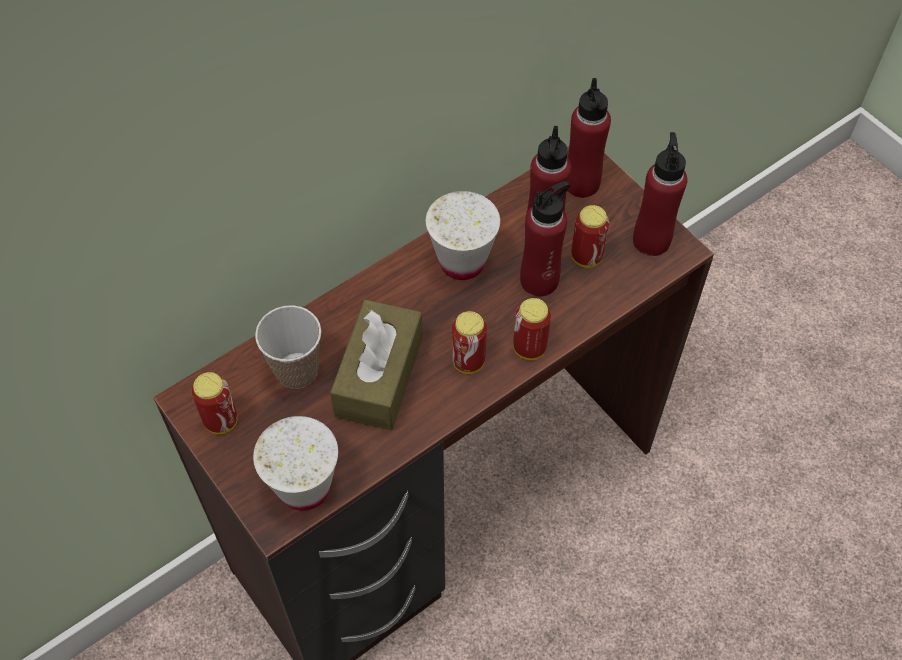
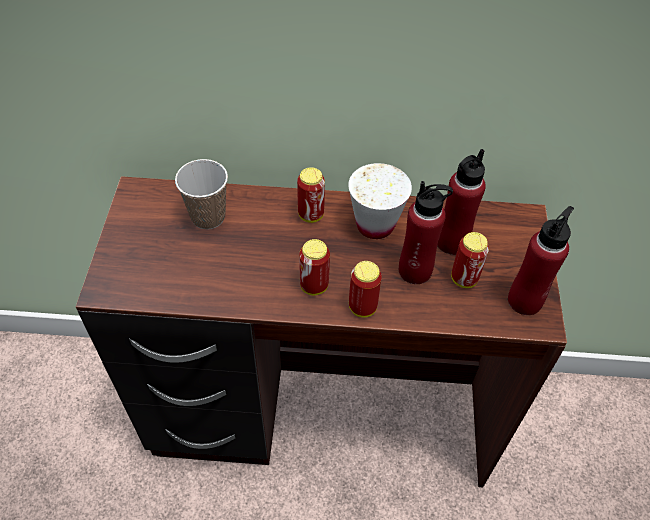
camera: 40 degrees right, 5 degrees down
can [191,372,237,434] -> can moved to [297,167,325,223]
white cup [253,416,338,511] -> none
brown tissue box [330,299,423,431] -> none
red bottle [567,78,611,198] -> none

